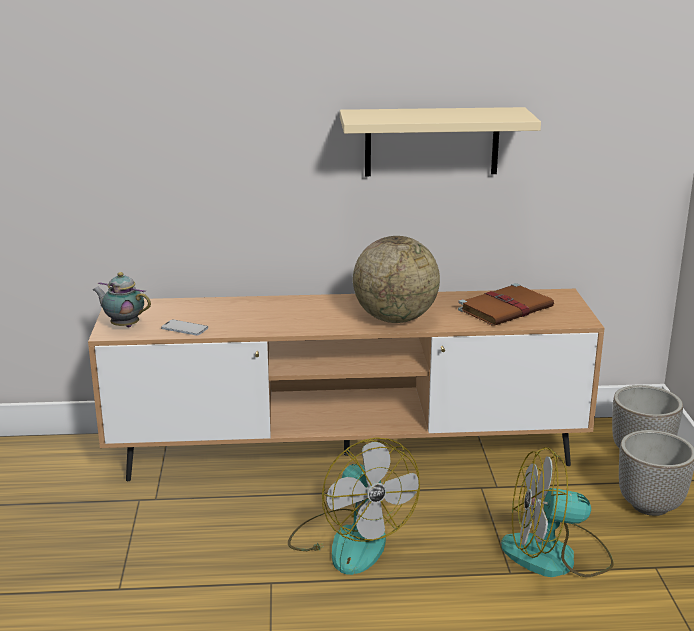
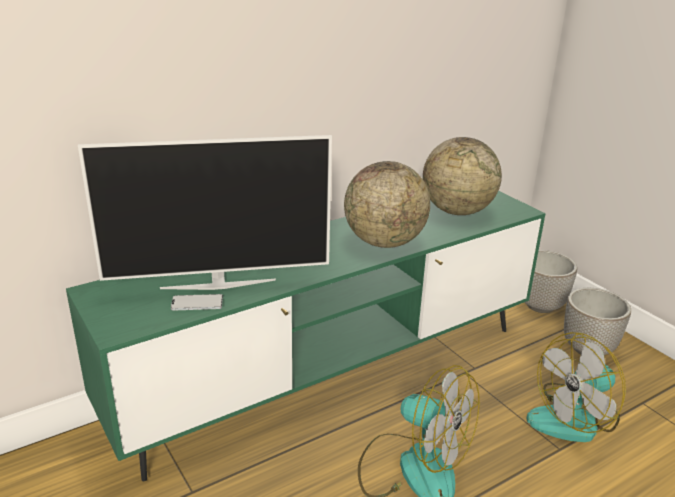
camera: 30 degrees left, 5 degrees up
brown tv stand [88,289,605,481] -> green tv stand [66,191,546,481]
teapot [92,272,151,328] -> none
beige shelf [340,107,541,176] -> none
brown book [458,283,554,326] -> globe [423,137,502,215]
none -> television [78,135,332,290]

